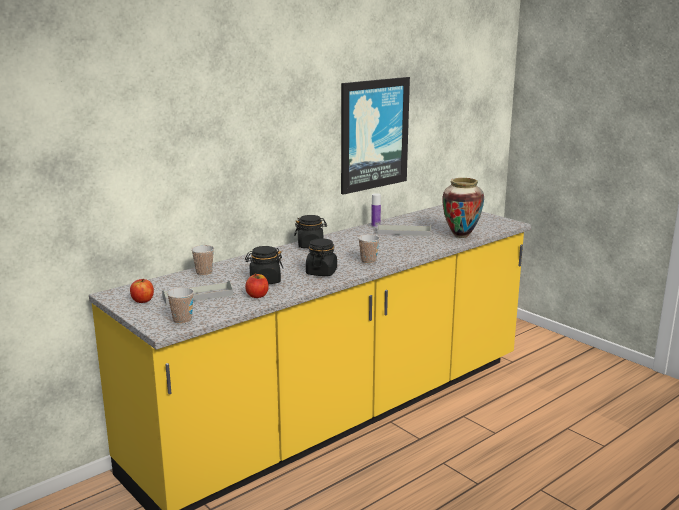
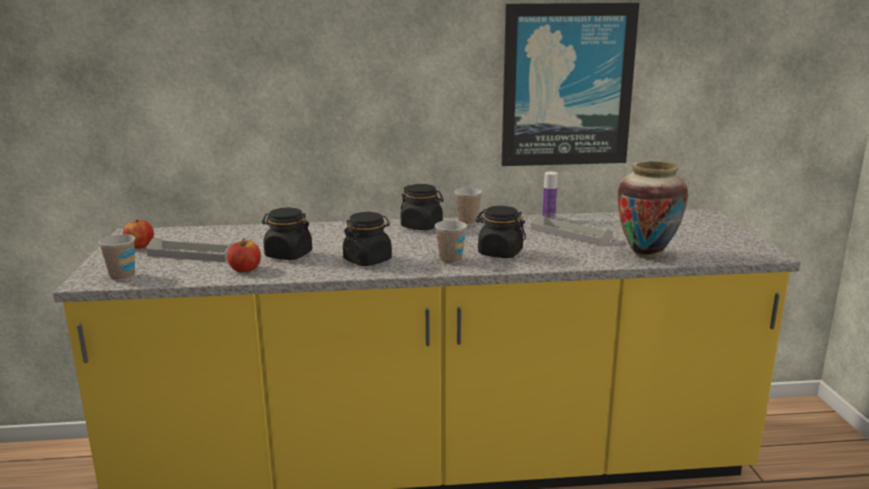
camera: 35 degrees right, 0 degrees up
cup [191,245,214,276] -> cup moved to [454,188,482,225]
none -> black jar [476,206,526,258]

